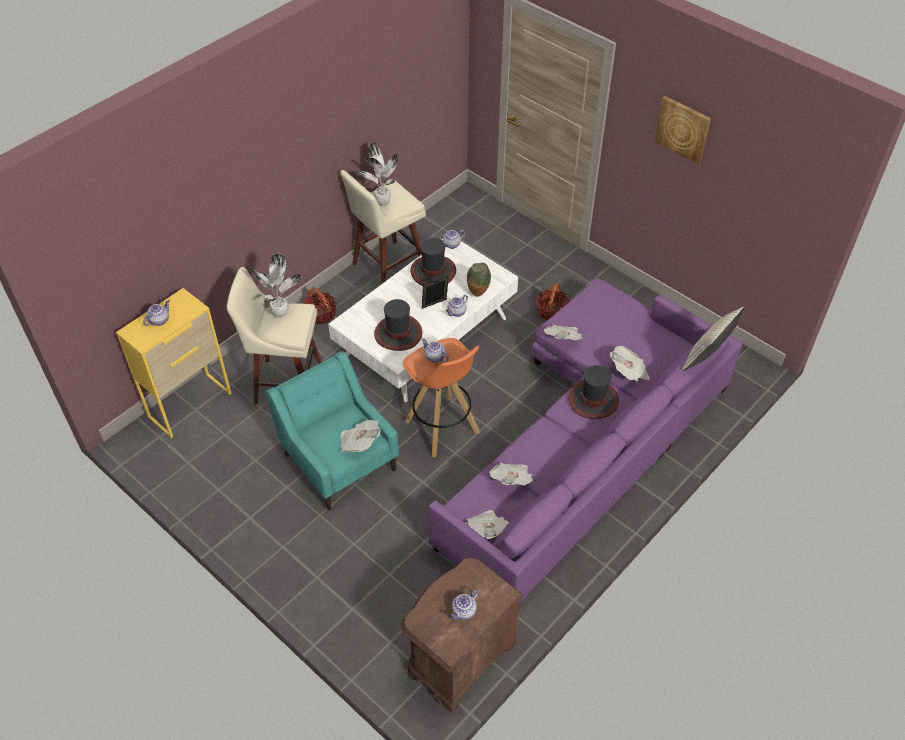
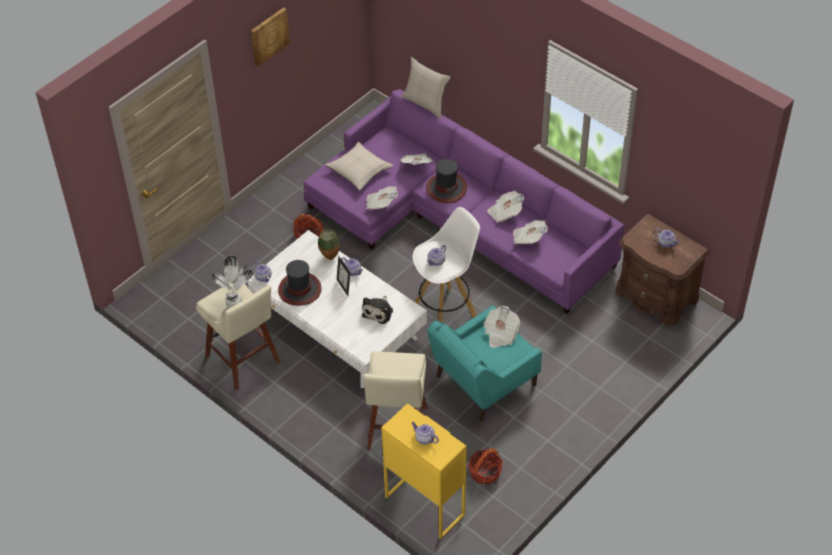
camera: 90 degrees left, 0 degrees up
potted plant [252,253,301,318] -> none
basket [303,287,336,324] -> basket moved to [468,448,503,484]
hat [374,299,422,351] -> plush toy [362,296,393,324]
orange stool [403,338,480,458] -> white stool [413,207,480,322]
newspaper [466,510,510,539] -> newspaper moved to [487,191,524,223]
none -> beige pillow [325,142,393,191]

